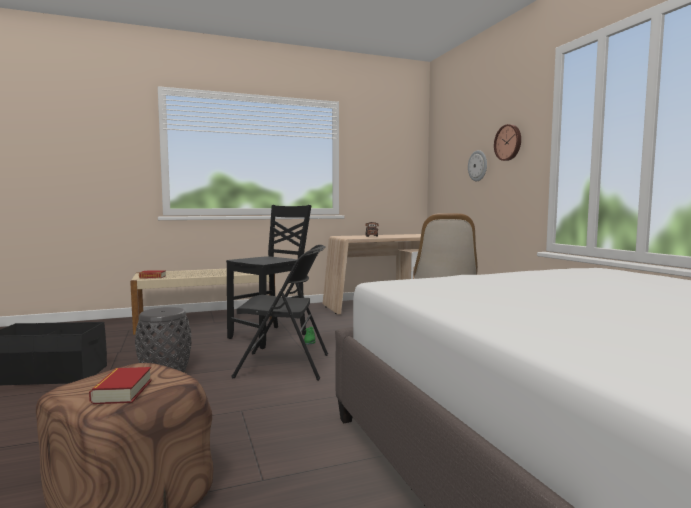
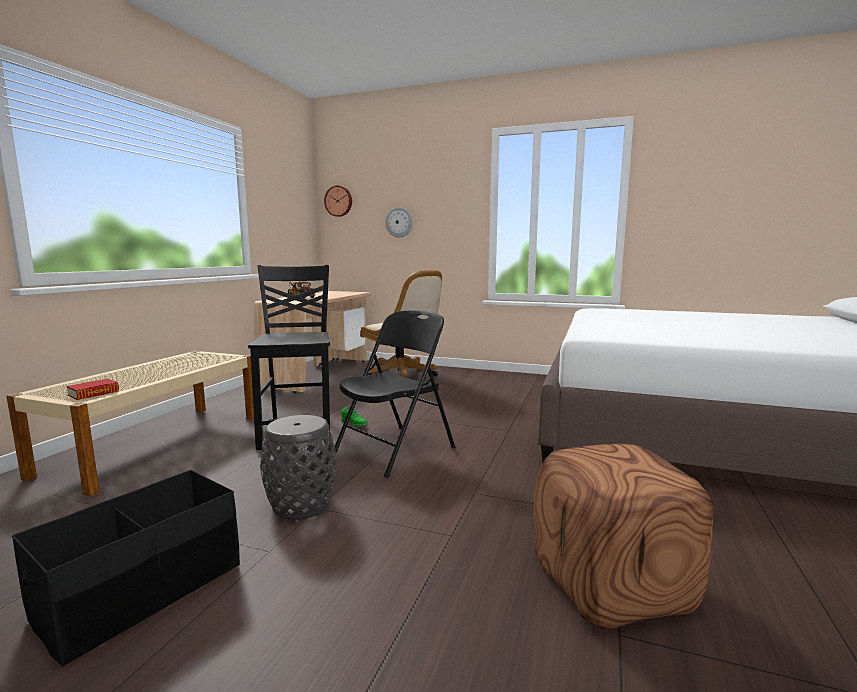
camera: 50 degrees left, 5 degrees up
book [89,367,152,404] -> none
wall clock [494,124,521,161] -> wall clock moved to [324,185,352,217]

